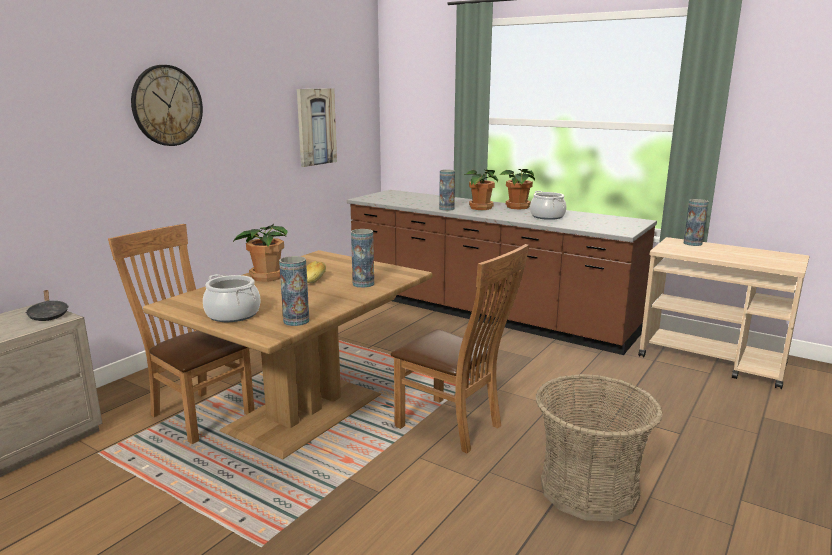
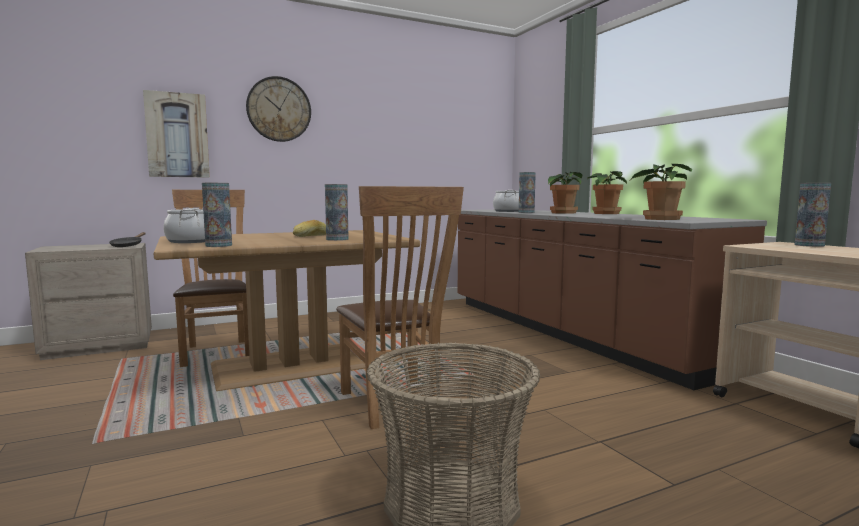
camera: 30 degrees right, 10 degrees down
potted plant [232,224,288,282] -> potted plant moved to [630,164,692,220]
picture [297,88,337,167] -> picture moved to [143,90,210,178]
cooking pot [530,191,566,220] -> cooking pot moved to [493,190,519,212]

